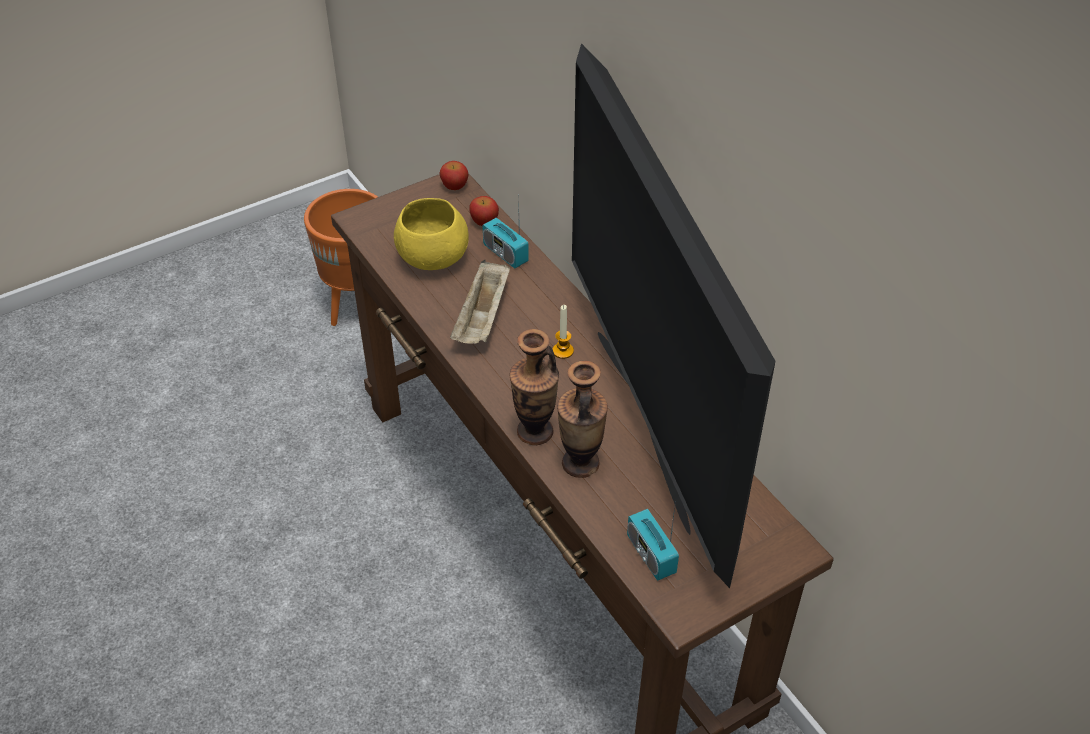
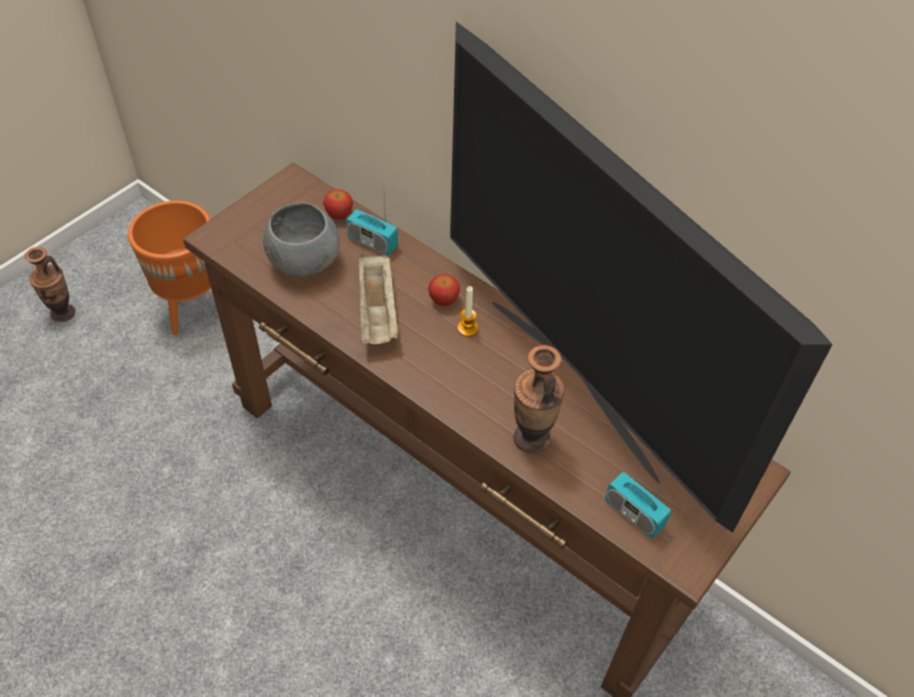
camera: 20 degrees left, 5 degrees up
yellow bowl [394,198,469,270] -> grey bowl [263,202,340,277]
apple [440,161,468,190] -> apple moved to [428,274,460,306]
vase [510,329,559,445] -> vase moved to [25,247,75,322]

